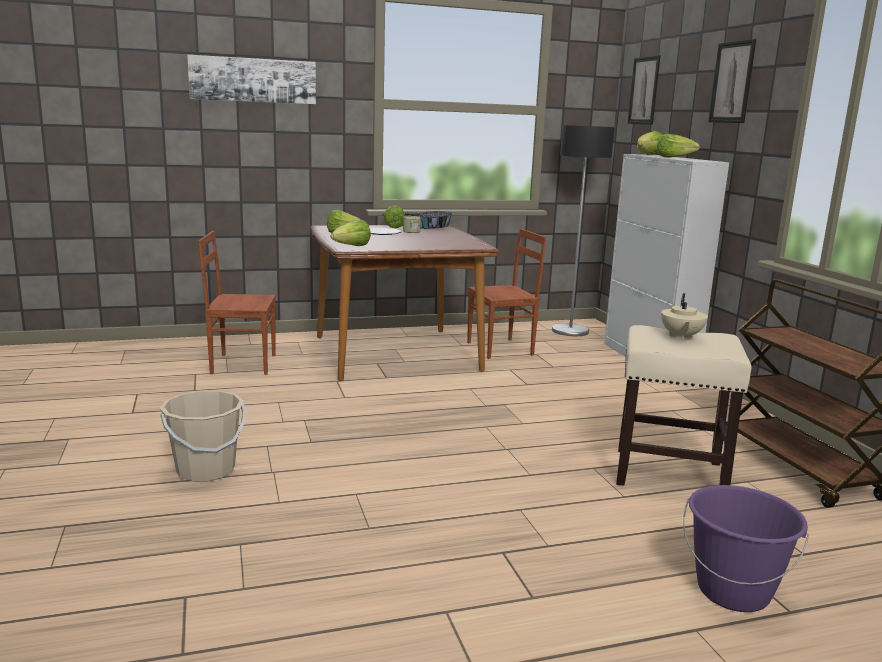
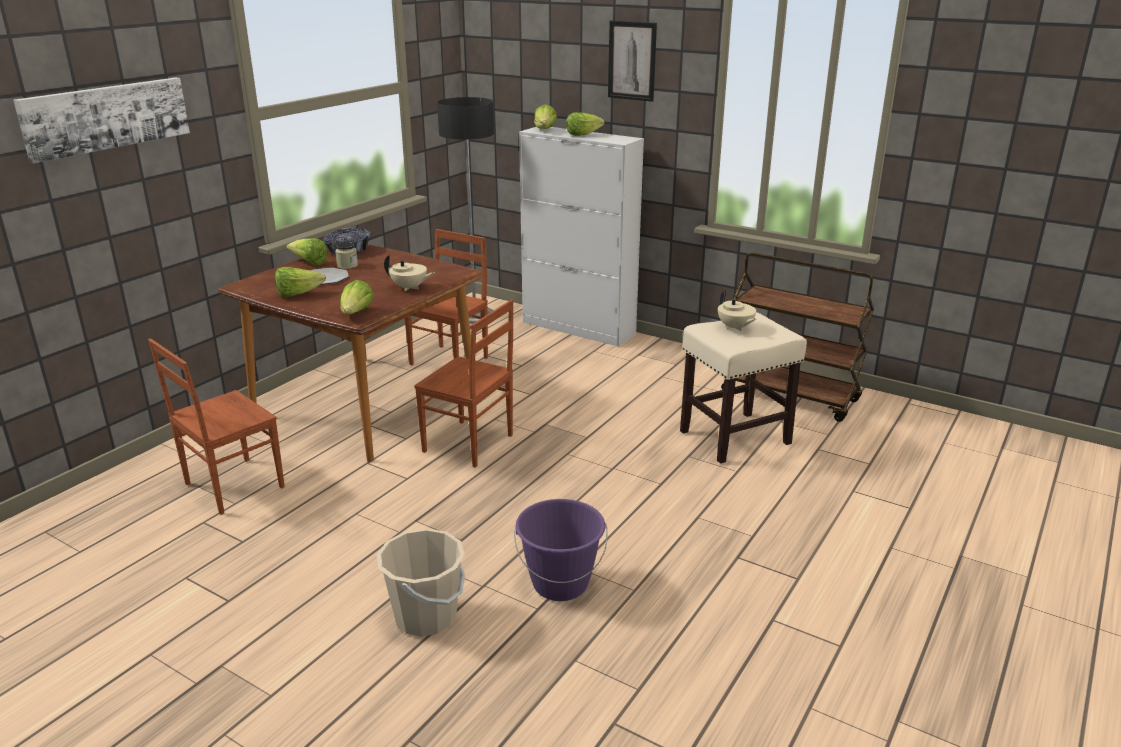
camera: 40 degrees left, 10 degrees up
picture [627,55,661,125] -> none
purple bucket [683,485,809,612] -> purple bucket moved to [514,499,608,601]
none -> beige teapot [384,255,435,291]
none -> brown chair [414,299,513,468]

